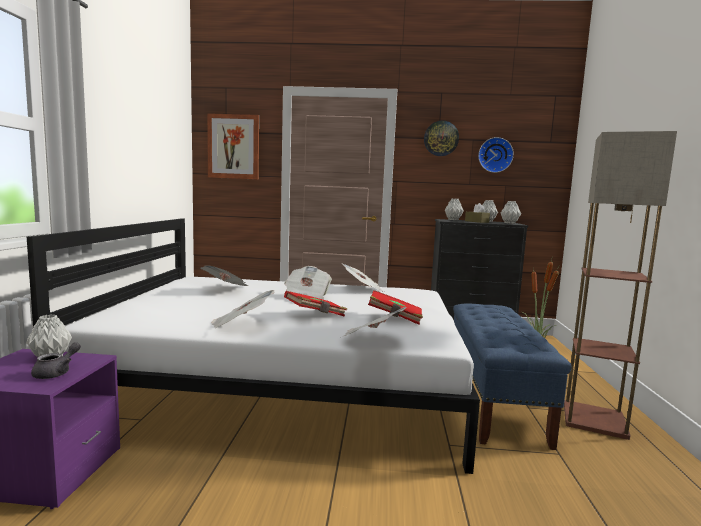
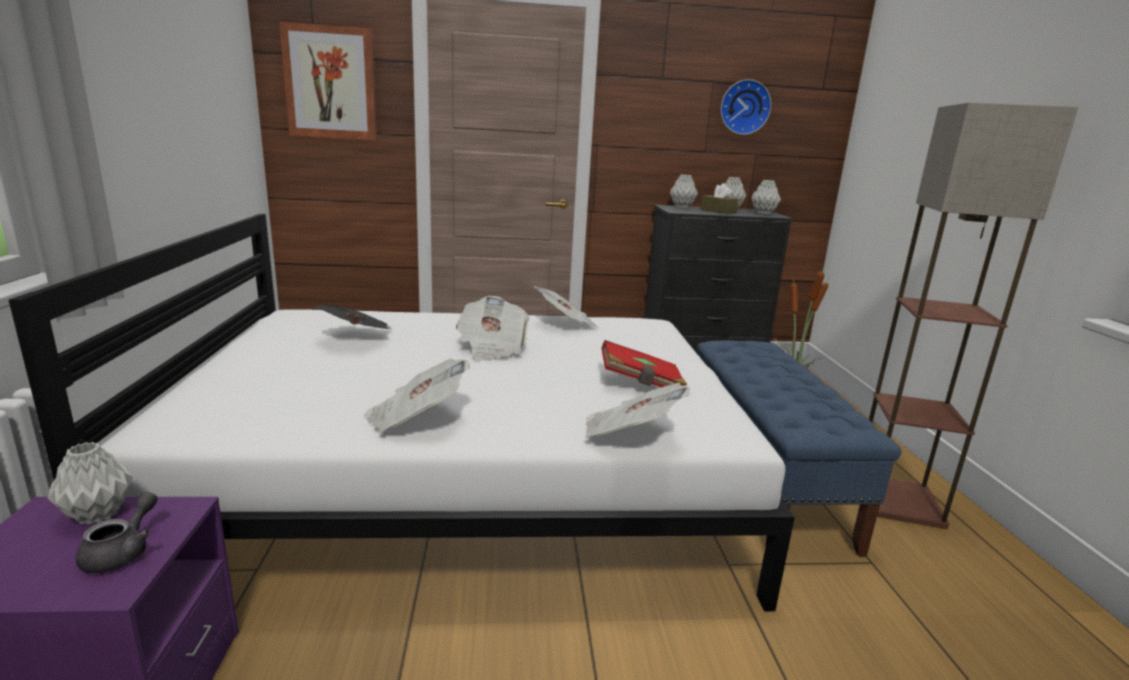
camera: 10 degrees left, 10 degrees up
red book [284,291,347,317] -> none
wall clock [424,121,459,156] -> none

